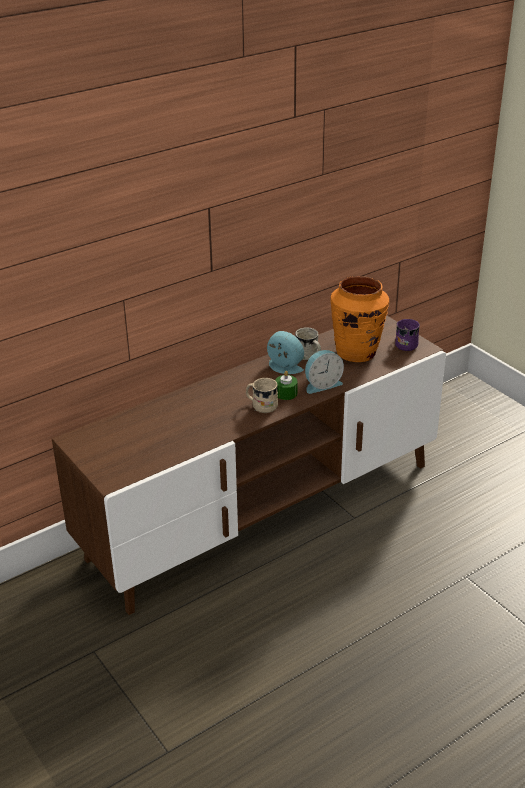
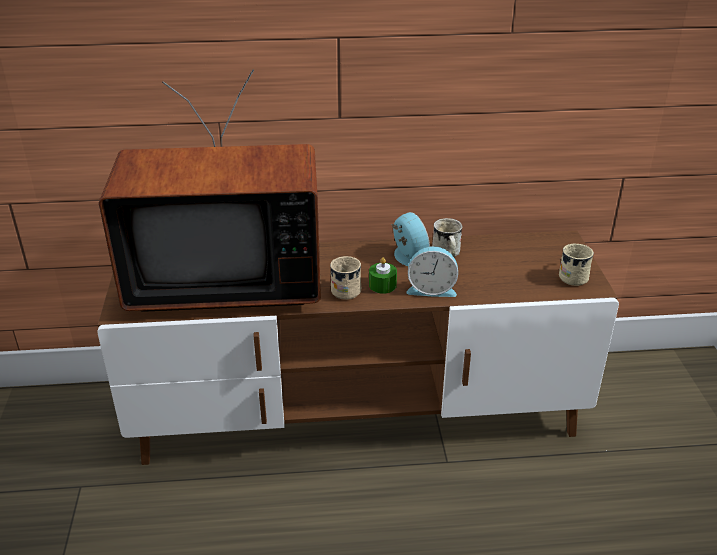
camera: 30 degrees right, 0 degrees up
orange vase [330,276,389,362] -> none
purple mug [395,319,420,351] -> beige mug [559,244,594,286]
none -> television [99,69,321,312]

